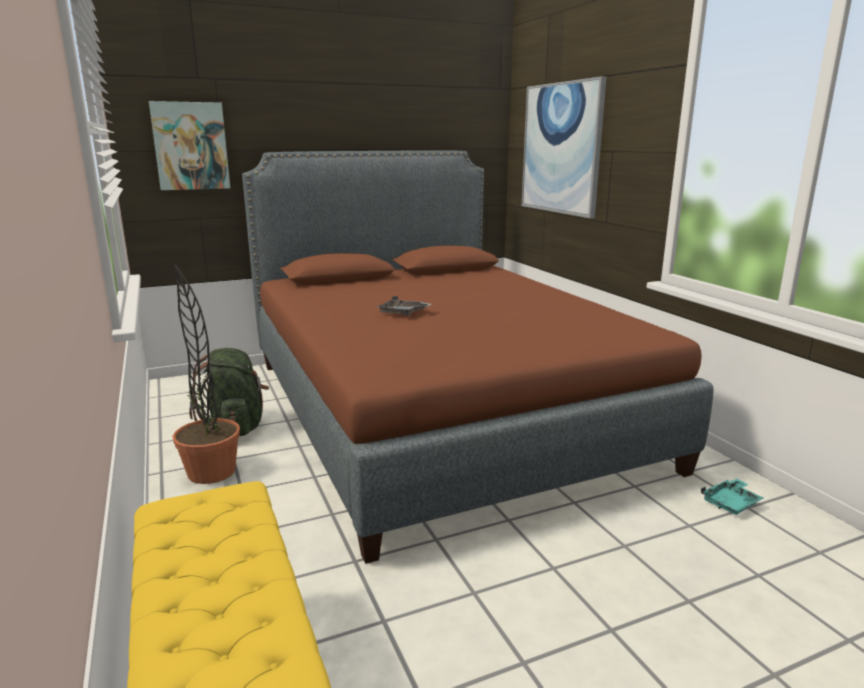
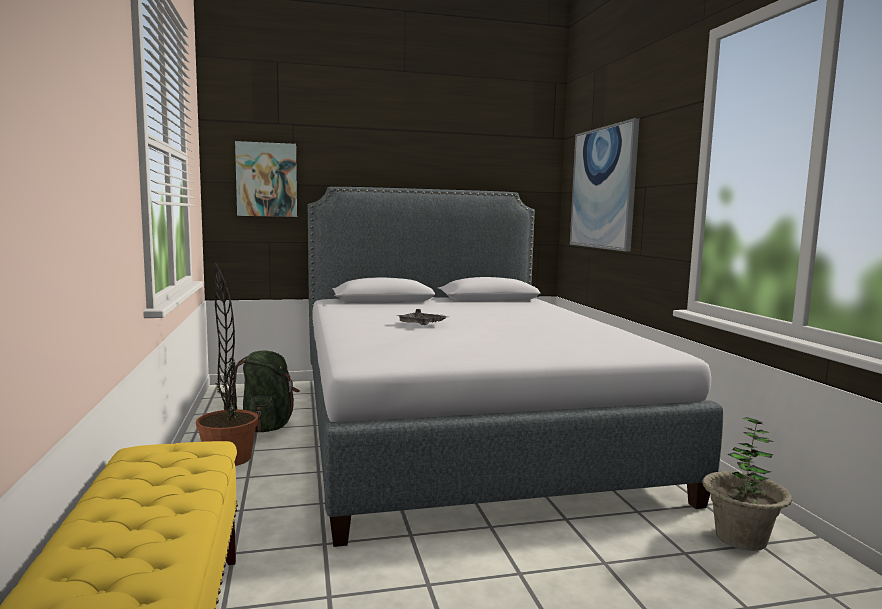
camera: 10 degrees right, 10 degrees down
brown bed [242,150,714,564] -> grey bed [308,187,723,547]
turquoise tray [701,479,764,515] -> potted plant [702,417,792,551]

